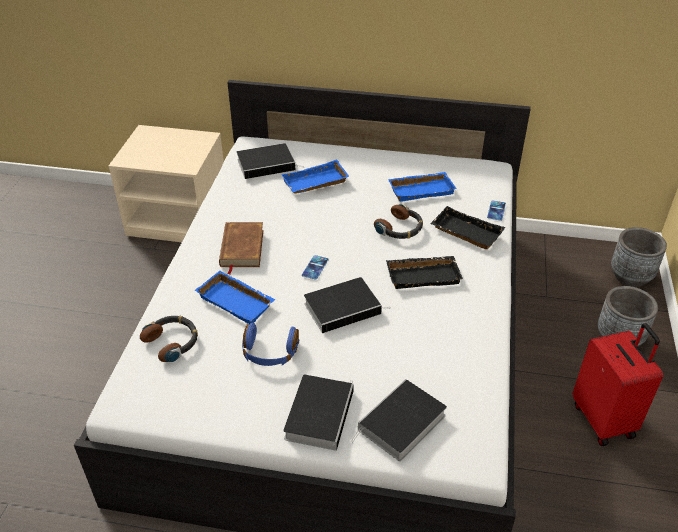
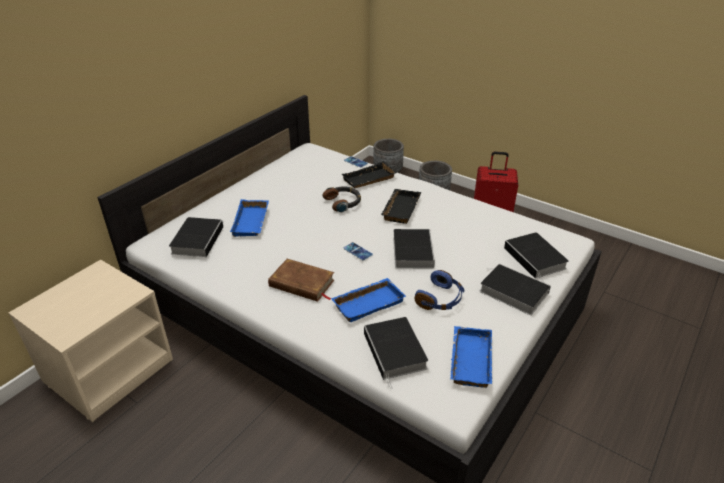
camera: 65 degrees left, 5 degrees down
headphones [140,316,198,362] -> book [364,317,428,389]
blue tray [388,172,457,202] -> blue tray moved to [450,326,492,388]

